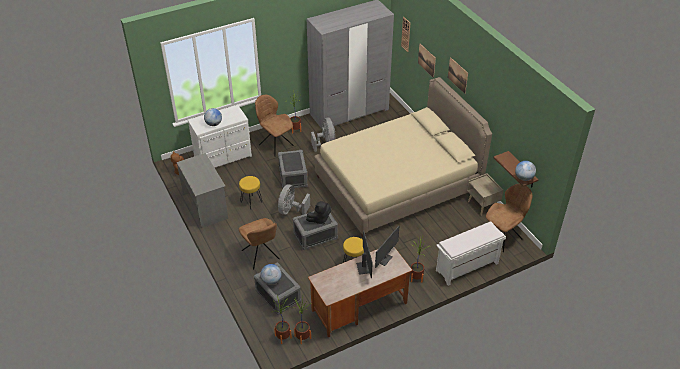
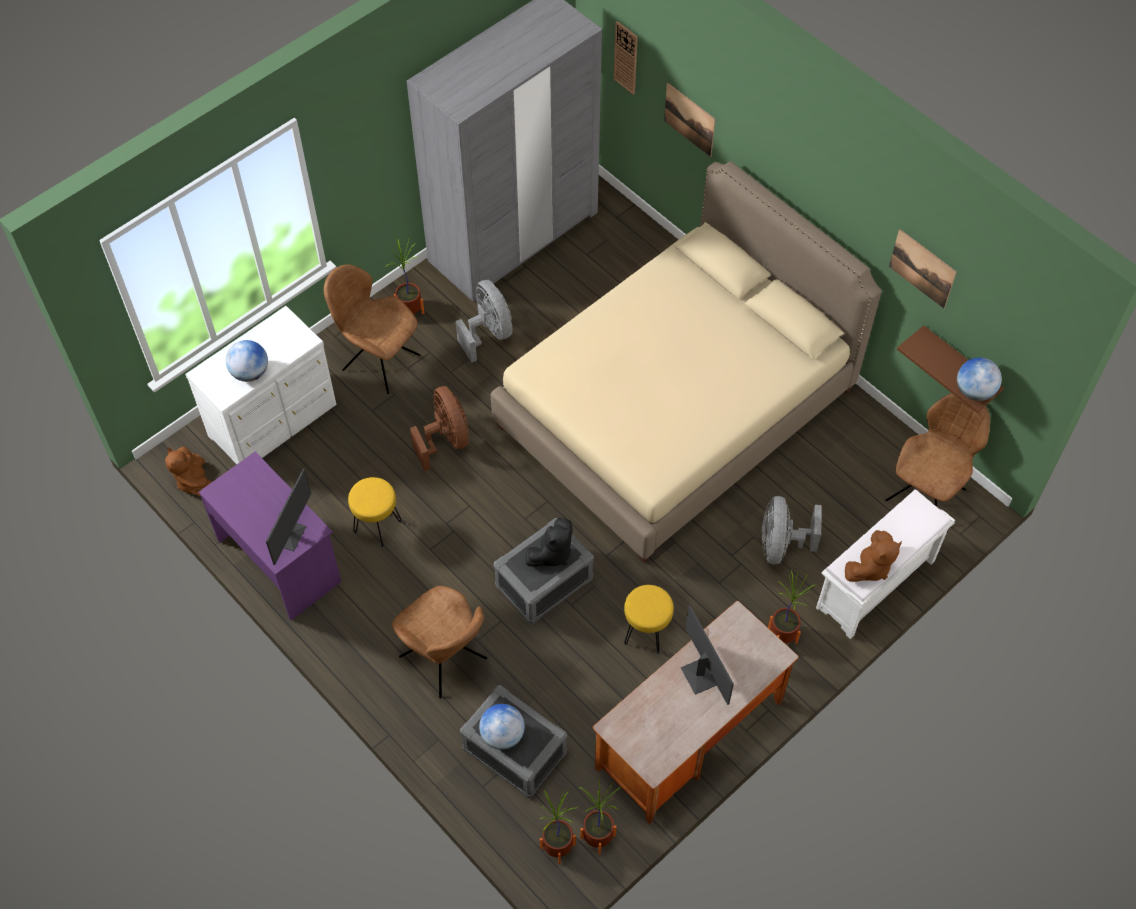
camera: 15 degrees left, 15 degrees up
grey desk [177,153,228,228] -> purple desk [199,452,342,620]
grey storage box [278,150,308,189] -> brown fan [410,386,469,471]
grey fan [278,185,310,215] -> grey fan moved to [761,496,822,564]
monitor [375,226,399,268] -> monitor moved to [266,469,311,565]
picture [448,57,468,94] -> picture moved to [889,229,957,309]
beige nightstand [467,173,503,216] -> none
none -> brown plush toy [845,530,902,582]

